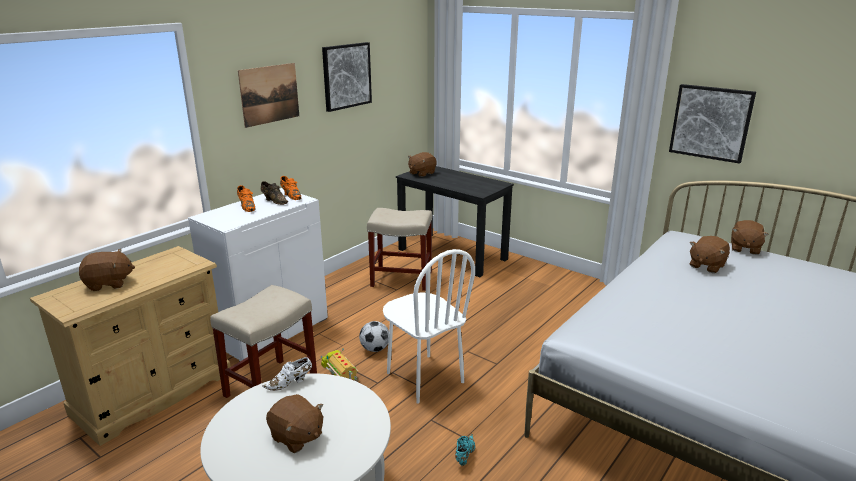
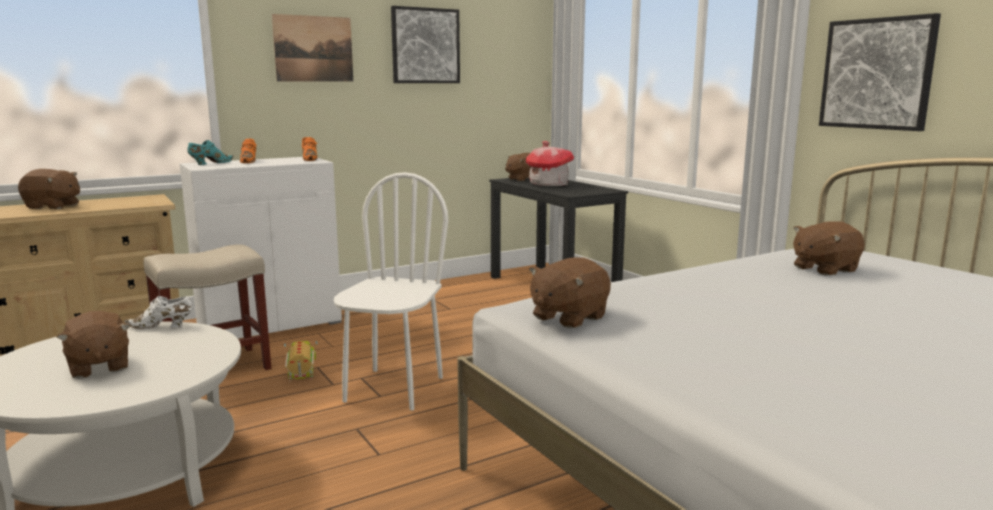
camera: 20 degrees right, 10 degrees down
brown shoe [261,181,288,205] -> none
football [359,321,389,352] -> none
beige stool [367,208,432,291] -> none
white chair [383,249,475,404] -> white chair turned 150 degrees counterclockwise [334,172,448,411]
turquoise shoe [455,434,476,466] -> turquoise shoe moved to [188,140,234,165]
brown plush toy [731,220,769,255] -> brown plush toy moved to [529,257,611,328]
none -> toy house [526,141,574,186]

